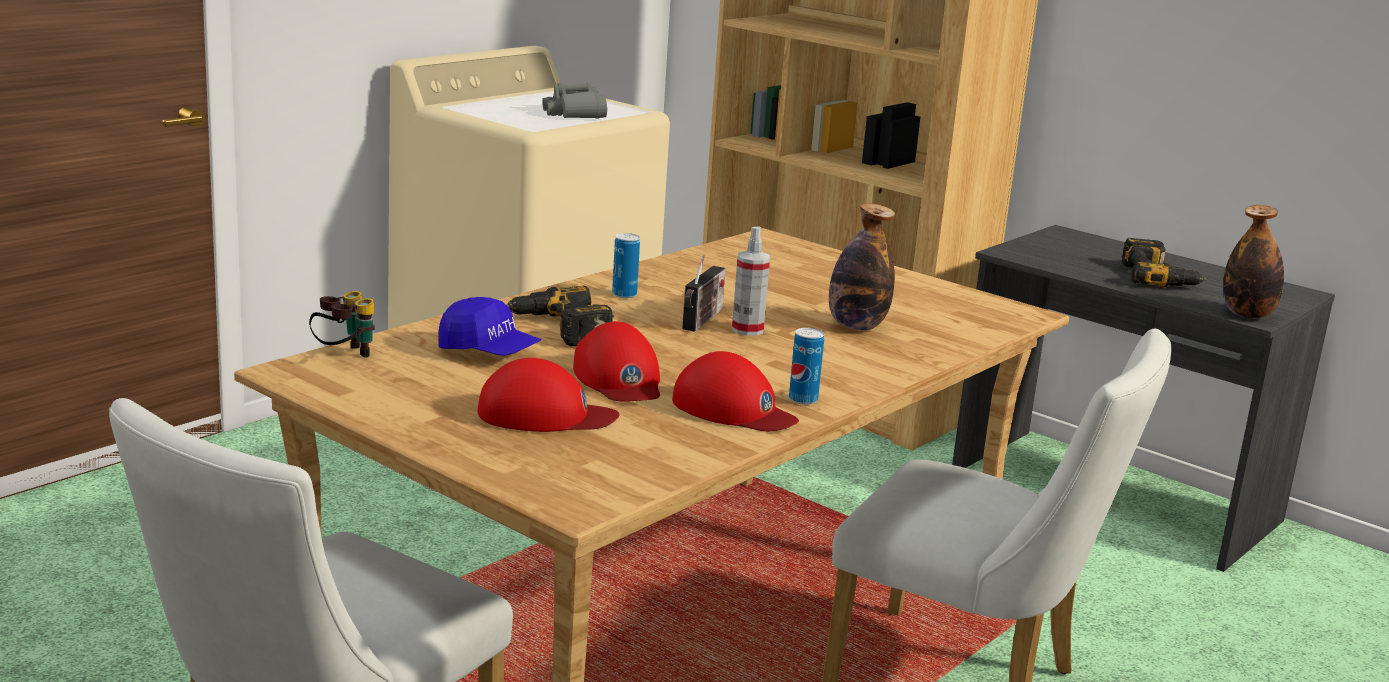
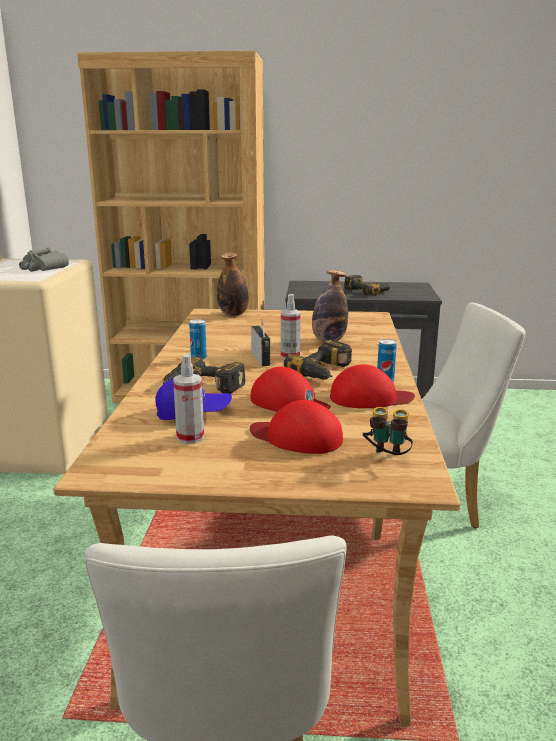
camera: 35 degrees left, 0 degrees up
binoculars [309,291,375,358] -> binoculars moved to [363,407,413,455]
red cap [477,358,620,432] -> red cap turned 120 degrees counterclockwise [250,400,343,454]
bottle [1223,205,1284,318] -> bottle moved to [217,252,249,316]
none -> spray bottle [173,354,204,444]
none -> power drill [284,340,352,379]

